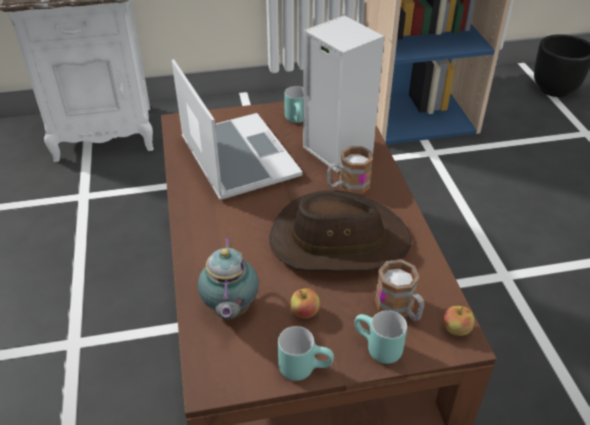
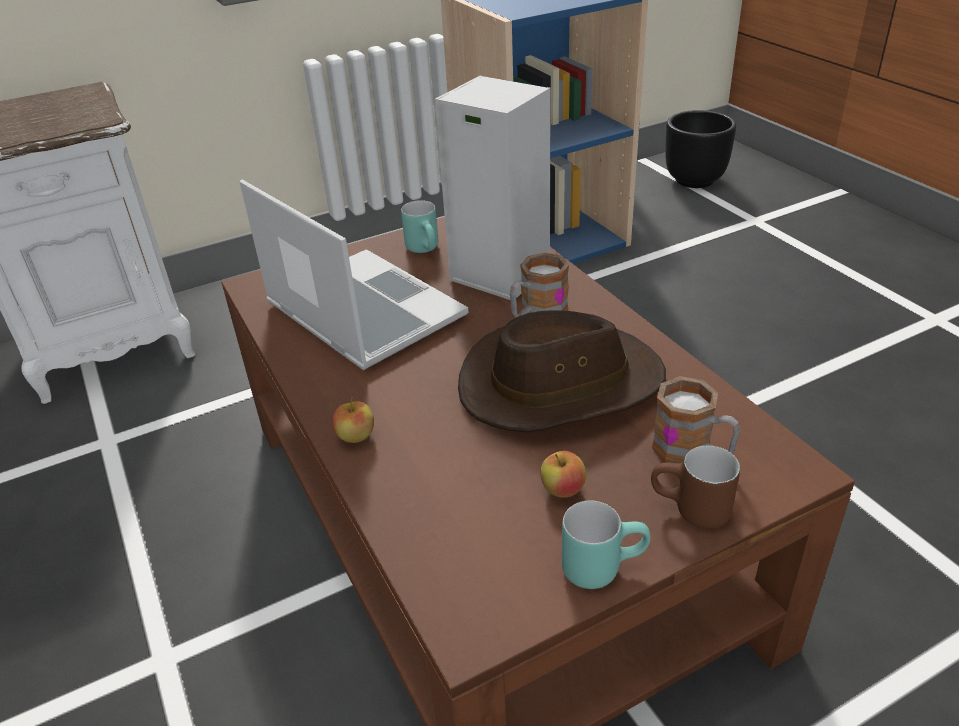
camera: 15 degrees left, 5 degrees down
teapot [198,237,259,320] -> none
turquoise mug [354,310,407,364] -> brown mug [651,446,740,529]
apple [443,304,474,336] -> apple moved to [332,396,374,443]

